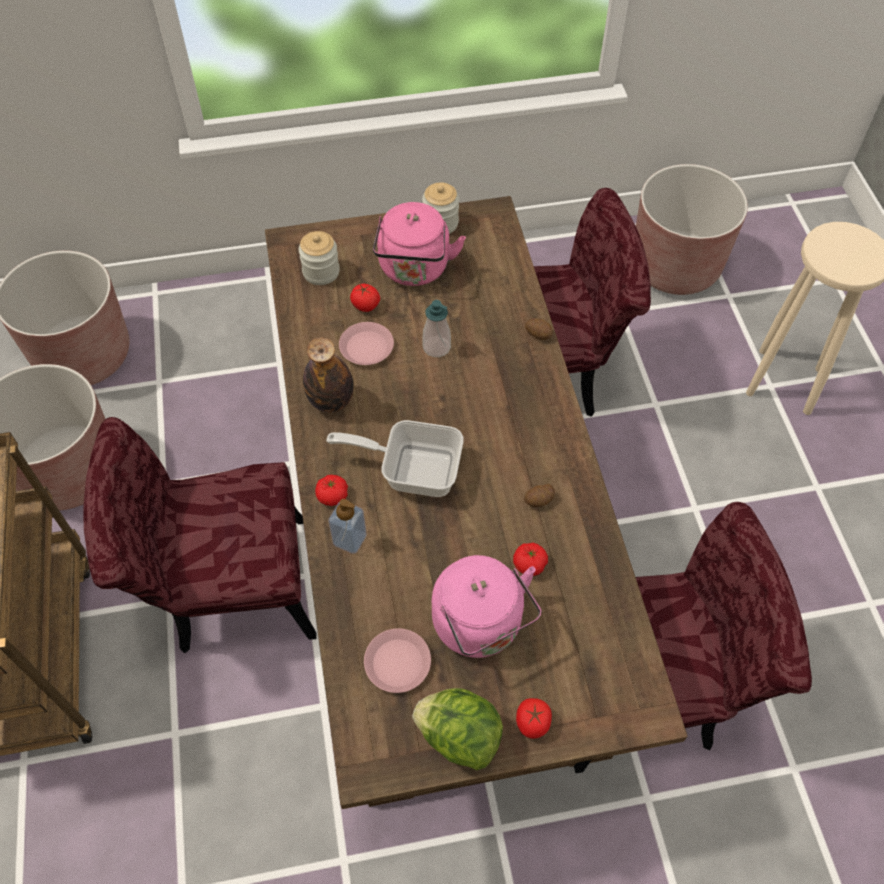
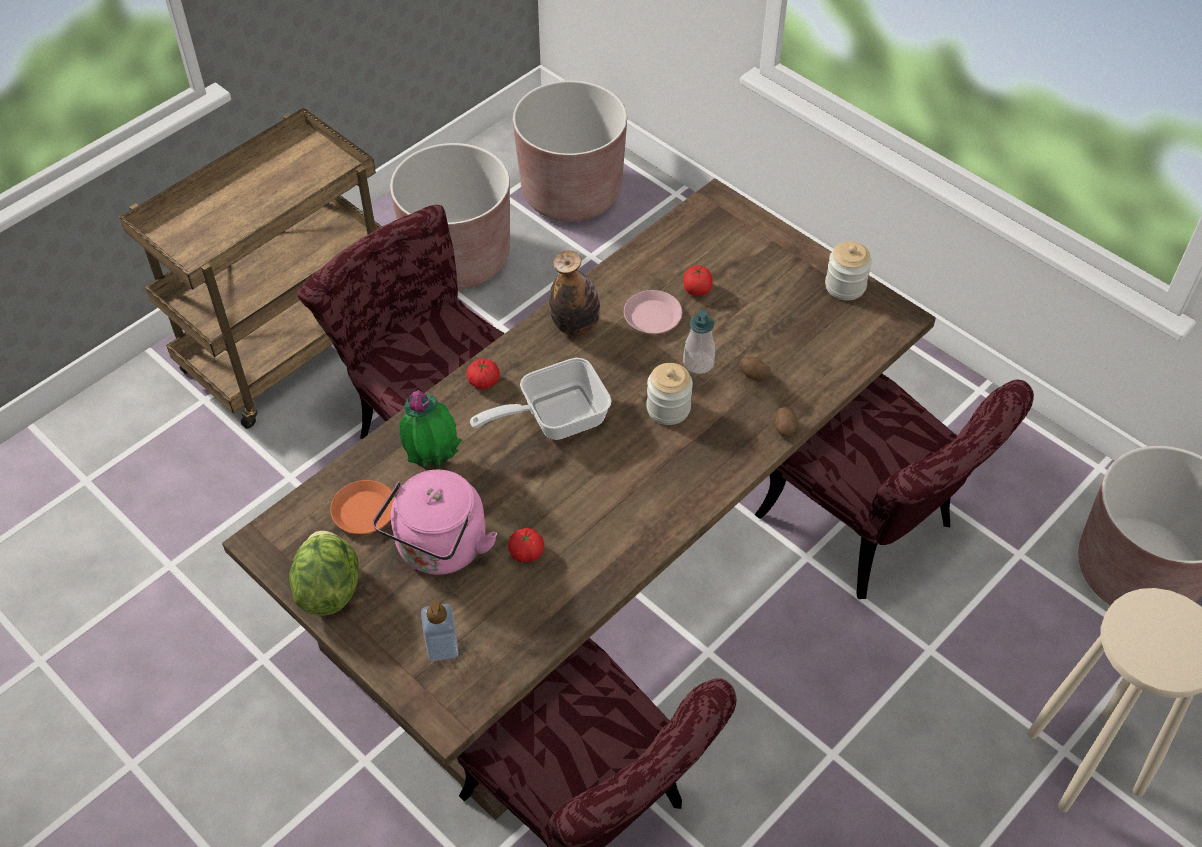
camera: 55 degrees right, 5 degrees down
jar [299,231,340,285] -> jar moved to [646,363,693,425]
frying pan [326,420,464,497] -> frying pan turned 90 degrees counterclockwise [470,358,612,440]
soap dispenser [329,499,367,554] -> soap dispenser moved to [421,599,459,661]
pink plate [364,628,431,693] -> orange plate [330,480,395,534]
pink kettle [373,202,466,286] -> none
tomato [516,698,552,739] -> none
potato [524,484,555,507] -> potato moved to [739,357,771,381]
none -> potted plant [399,390,462,470]

